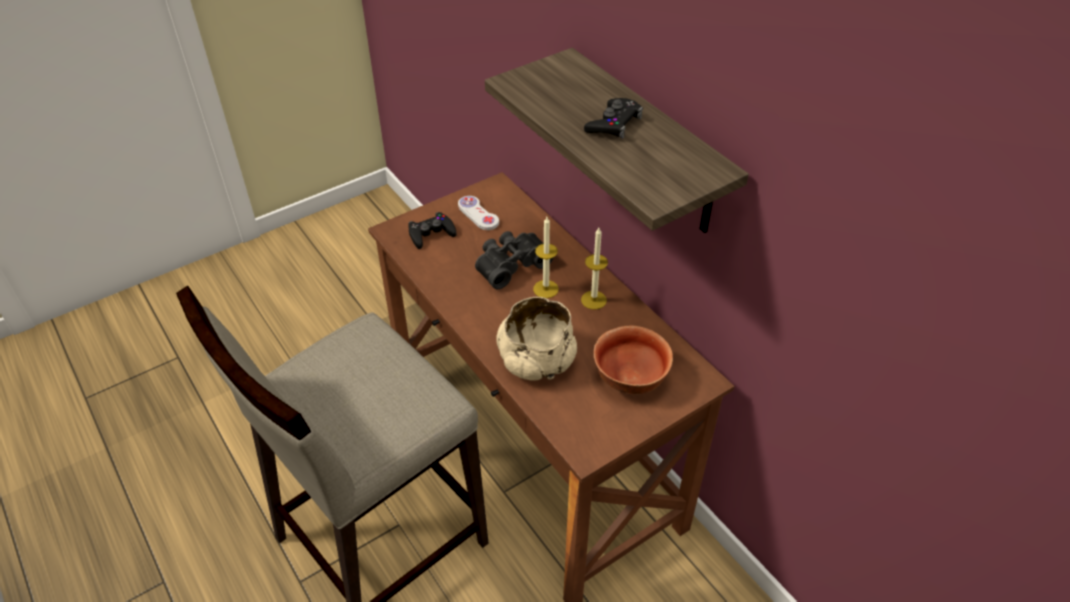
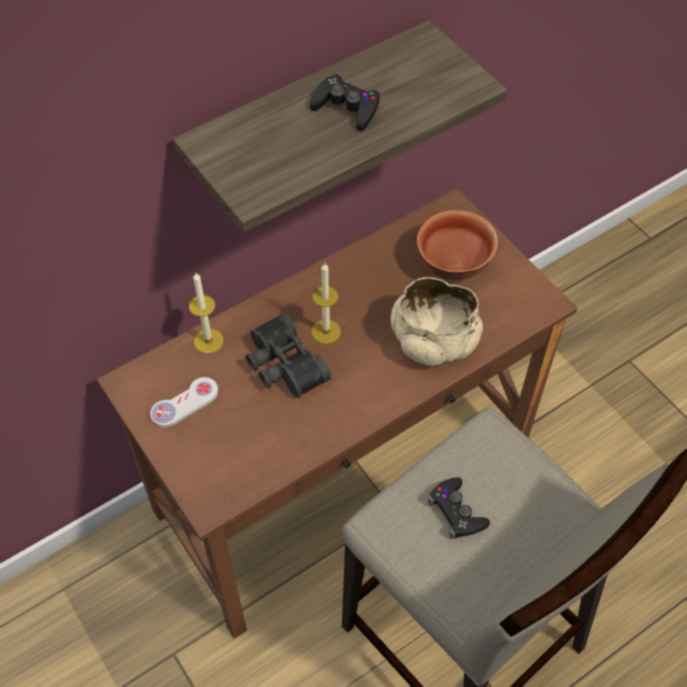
camera: 90 degrees left, 10 degrees up
black game controller [408,212,457,249] -> black game controller moved to [428,477,490,539]
candle [581,228,608,310] -> candle moved to [189,273,224,354]

